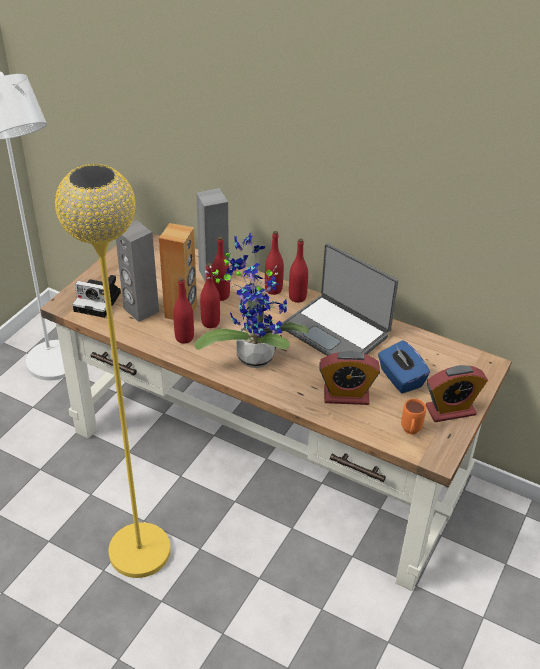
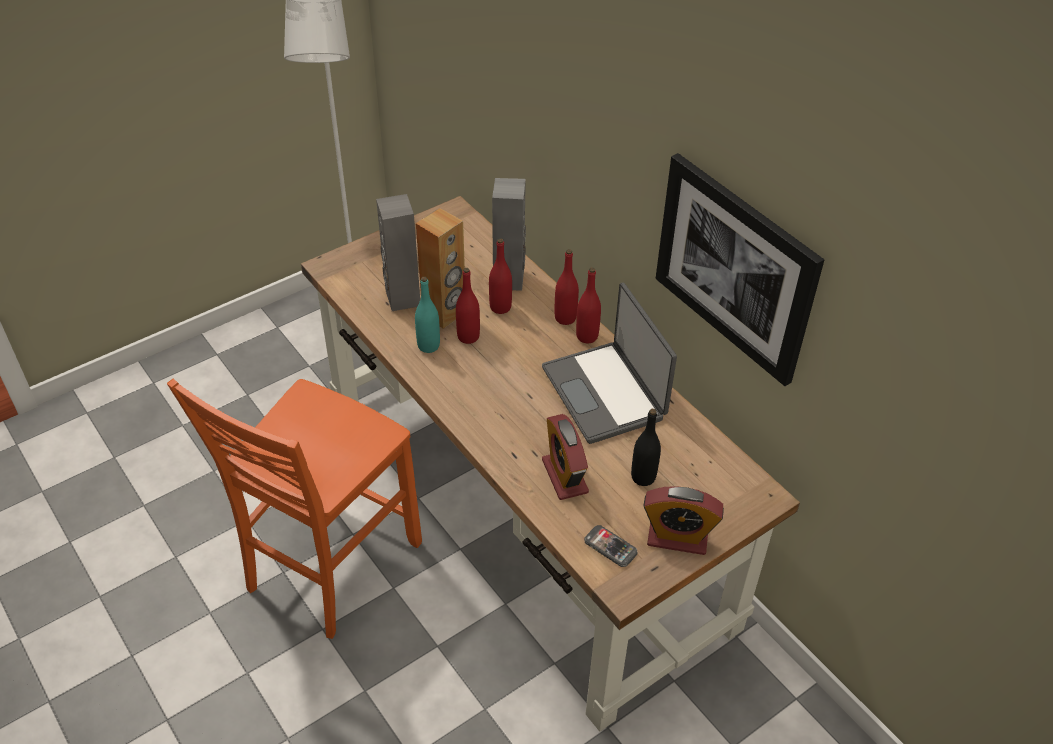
camera: 25 degrees right, 5 degrees up
yellow floor lamp [55,164,171,578] -> orange chair [167,379,422,639]
camera [72,275,121,318] -> none
red bottle [173,277,194,344] -> turquoise bottle [415,277,440,353]
potted plant [194,232,309,368] -> none
alarm clock [320,351,380,405] -> alarm clock turned 45 degrees clockwise [542,414,589,500]
blue tissue box [378,340,430,394] -> black bottle [631,409,661,486]
orange mug [401,399,426,435] -> phone [584,525,638,567]
none -> picture [656,153,824,386]

